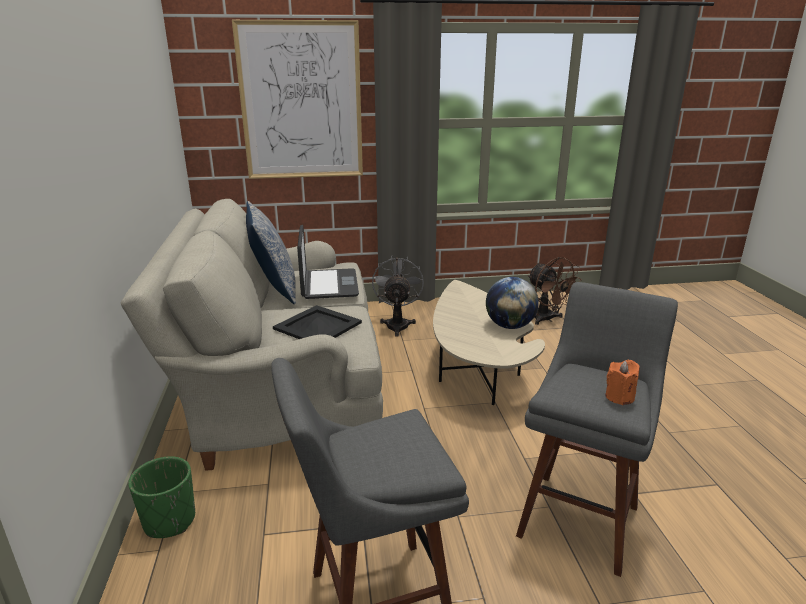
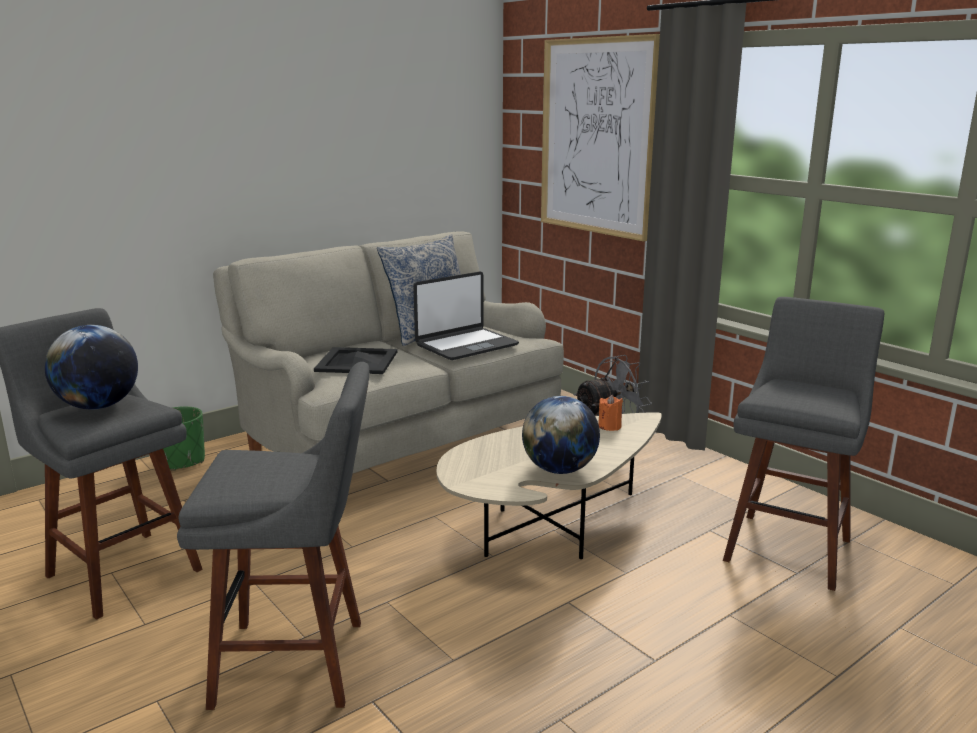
camera: 60 degrees right, 5 degrees down
brown fan [528,257,582,325] -> grey stool [723,297,884,591]
orange candle [605,360,639,405] -> orange candle moved to [598,395,623,431]
none -> globe [44,325,138,410]

